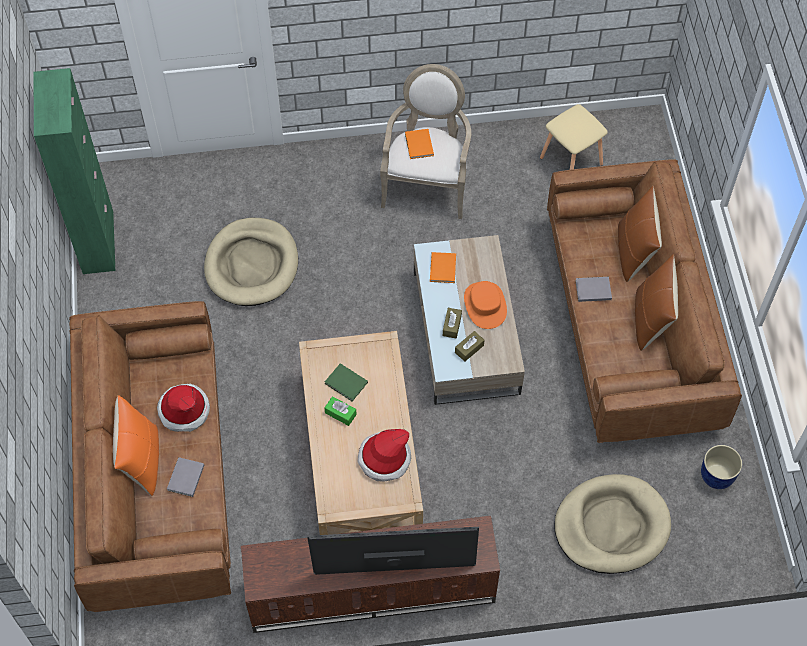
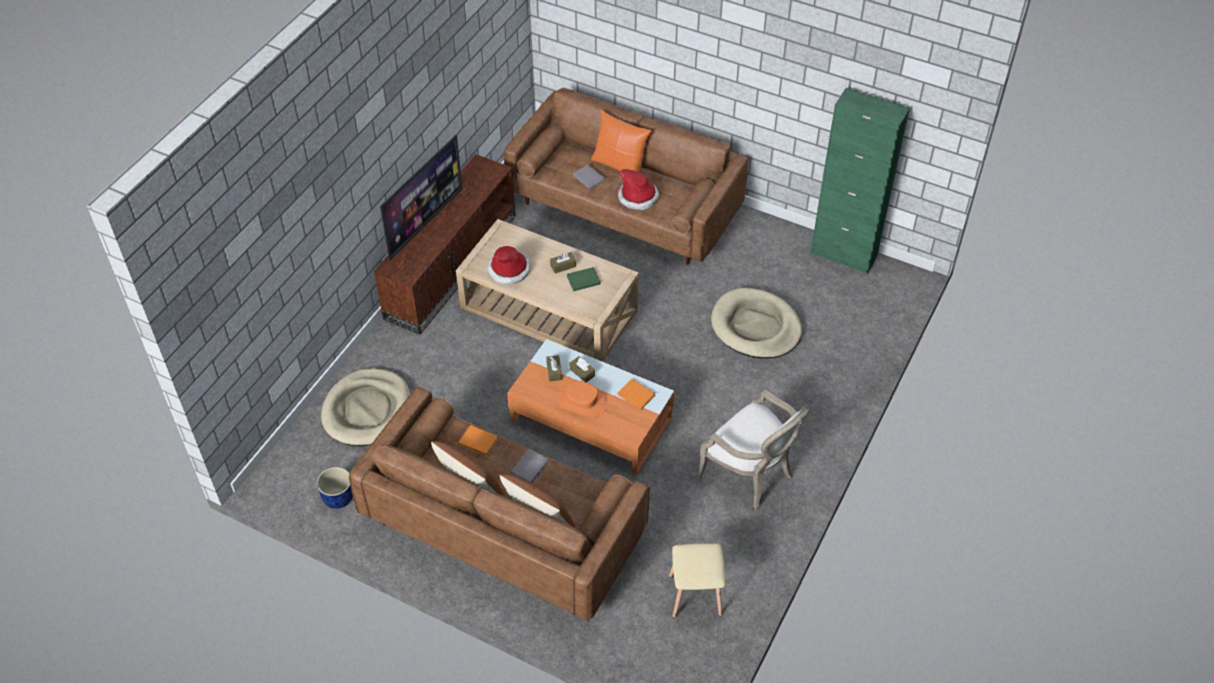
camera: 125 degrees right, 10 degrees down
green tissue box [324,396,357,426] -> brown tissue box [550,252,576,274]
orange book [405,129,434,159] -> orange book moved to [459,425,498,456]
beige coffee table [414,235,525,405] -> orange coffee table [507,339,674,475]

